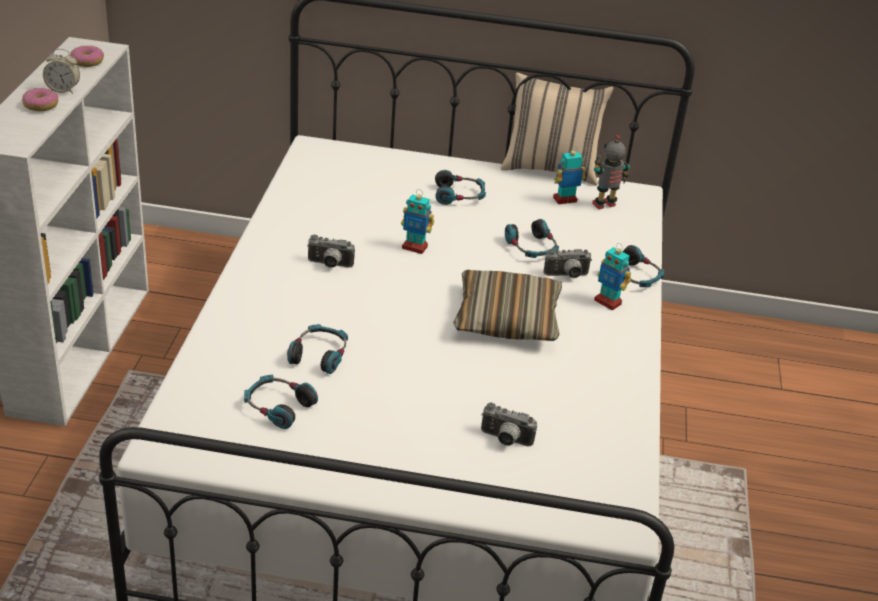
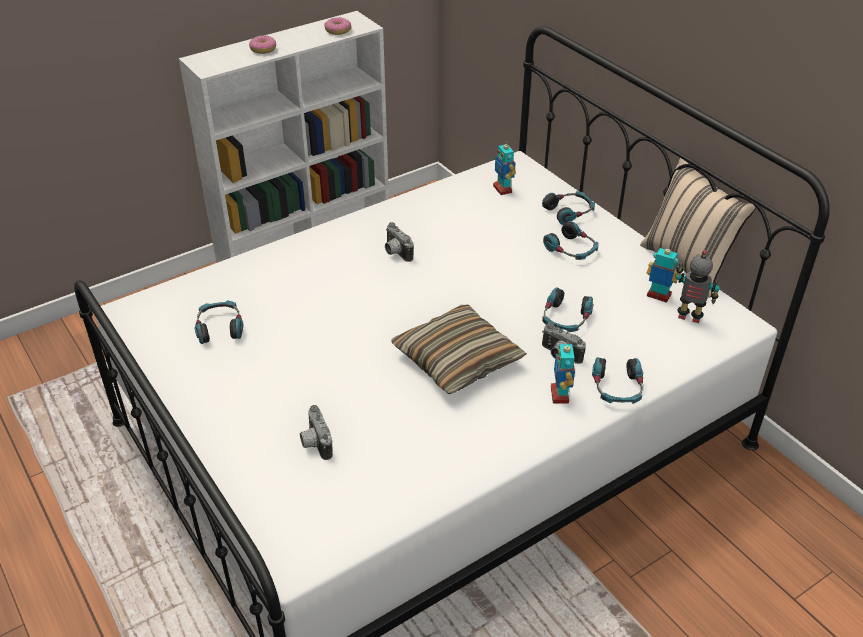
camera: 50 degrees right, 5 degrees up
alarm clock [43,49,80,94] -> none
headphones [287,324,348,374] -> headphones moved to [542,191,595,225]
toy robot [401,189,434,254] -> toy robot moved to [493,140,516,195]

